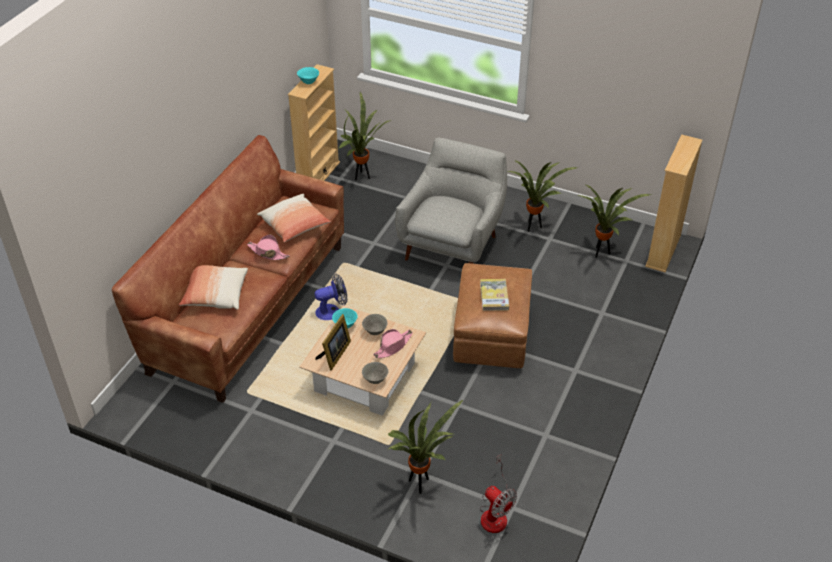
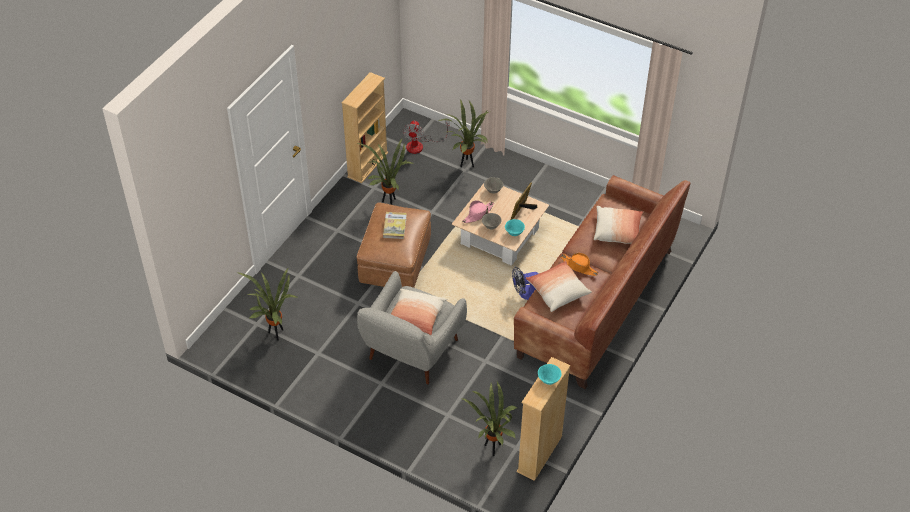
camera: 175 degrees left, 5 degrees up
pink hat [247,235,290,260] -> orange hat [561,253,598,276]
fan [479,454,517,533] -> fan turned 135 degrees counterclockwise [402,120,450,154]
potted plant [508,160,578,232] -> potted plant moved to [357,139,413,205]
beige bookcase [645,134,702,272] -> beige bookcase moved to [341,72,388,183]
none -> pillow [391,289,447,335]

